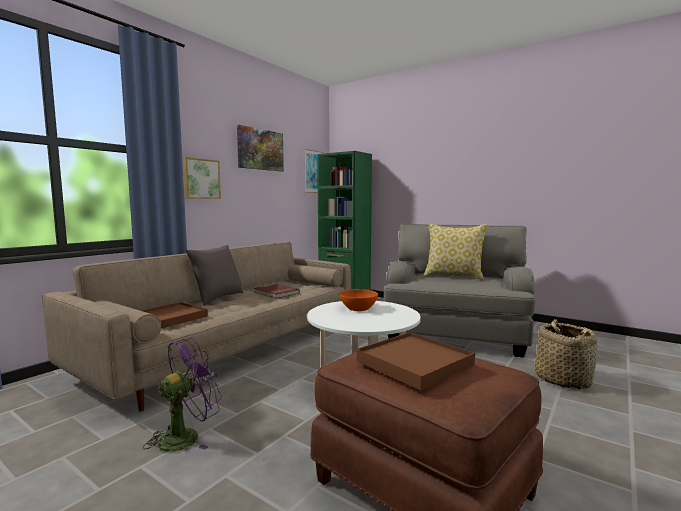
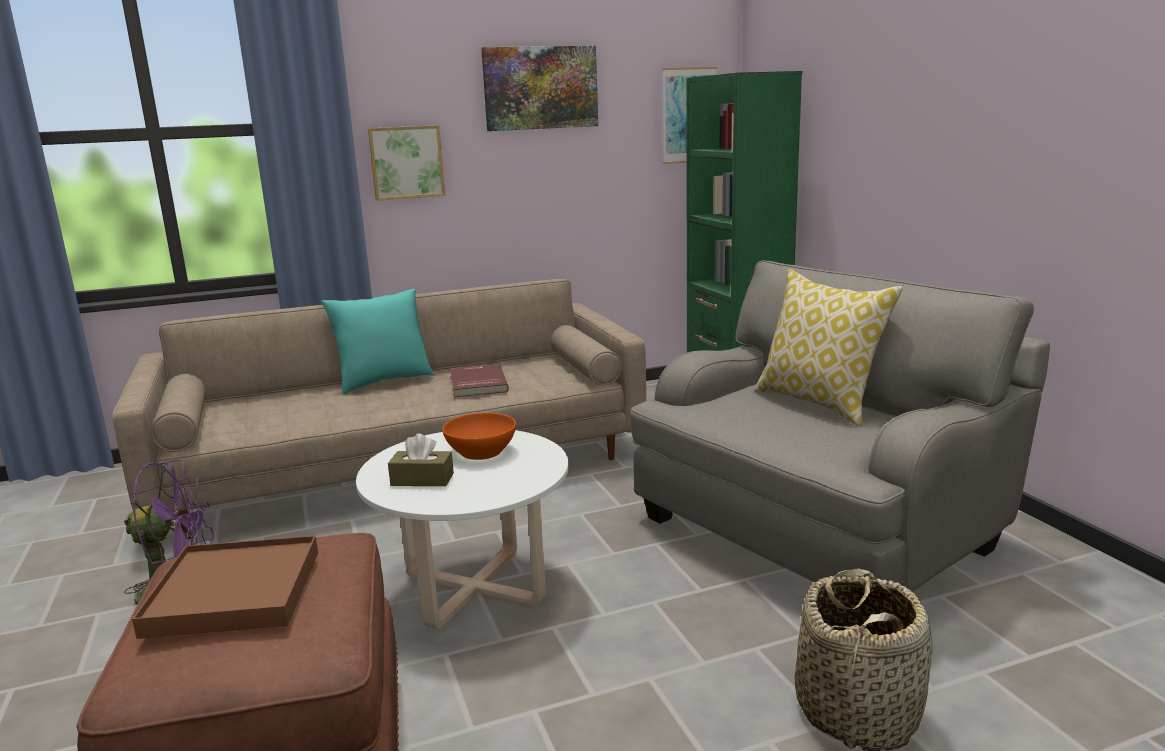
camera: 35 degrees right, 10 degrees up
brown tray [142,302,208,328] -> none
grey pillow [185,245,243,306] -> turquoise pillow [321,289,434,394]
none -> brown tissue box [388,433,454,486]

